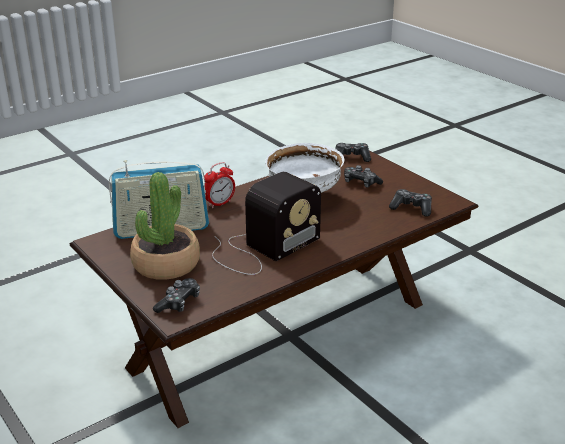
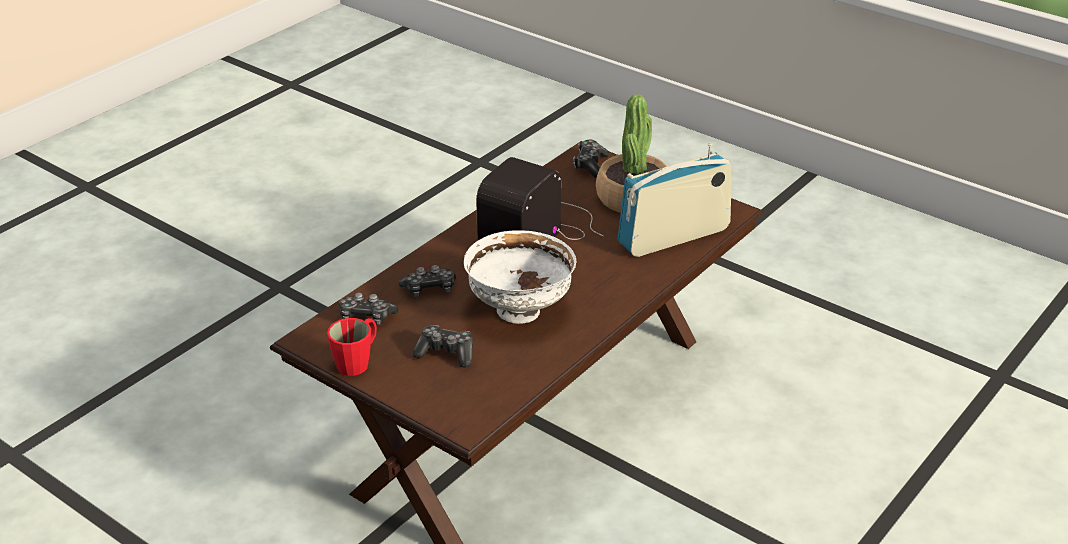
camera: 165 degrees right, 5 degrees up
alarm clock [204,162,235,208] -> none
game controller [335,143,371,162] -> game controller moved to [399,265,456,297]
none -> red mug [327,318,377,376]

